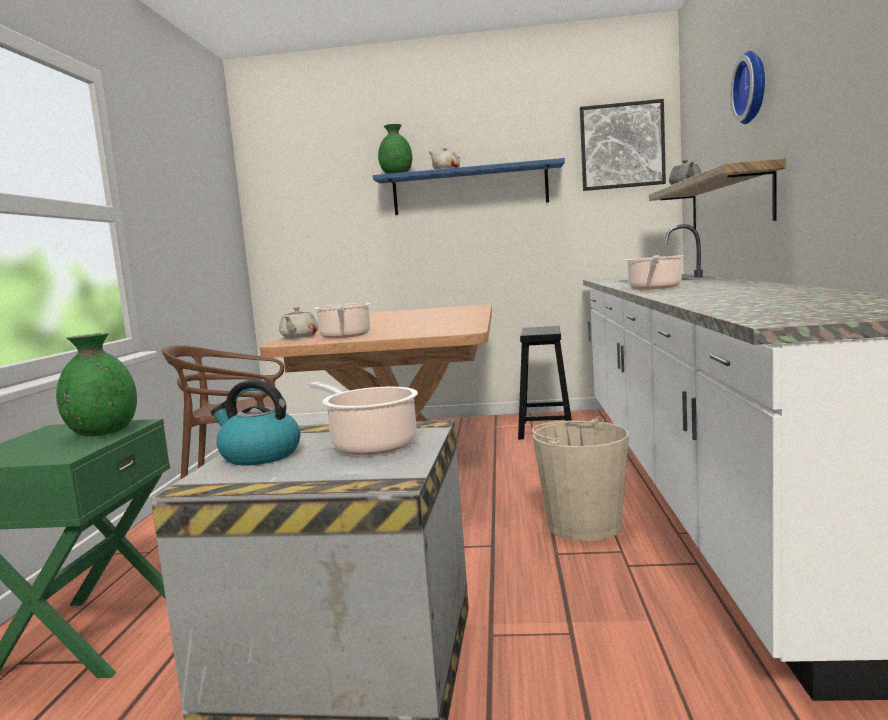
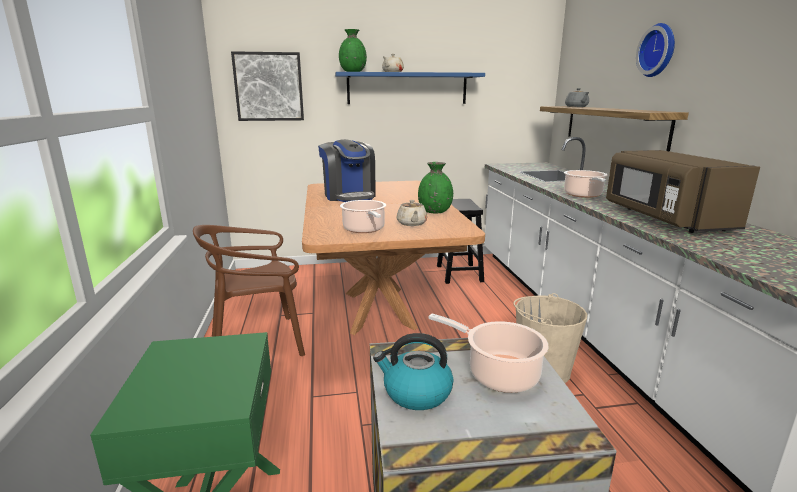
camera: 15 degrees left, 10 degrees up
green vase [56,333,137,436] -> green vase moved to [418,162,453,213]
beige teapot [279,307,318,339] -> beige teapot moved to [396,200,427,226]
picture [580,99,666,191] -> picture moved to [231,51,304,121]
none -> coffee machine [318,139,376,202]
none -> brown microwave [606,150,760,233]

